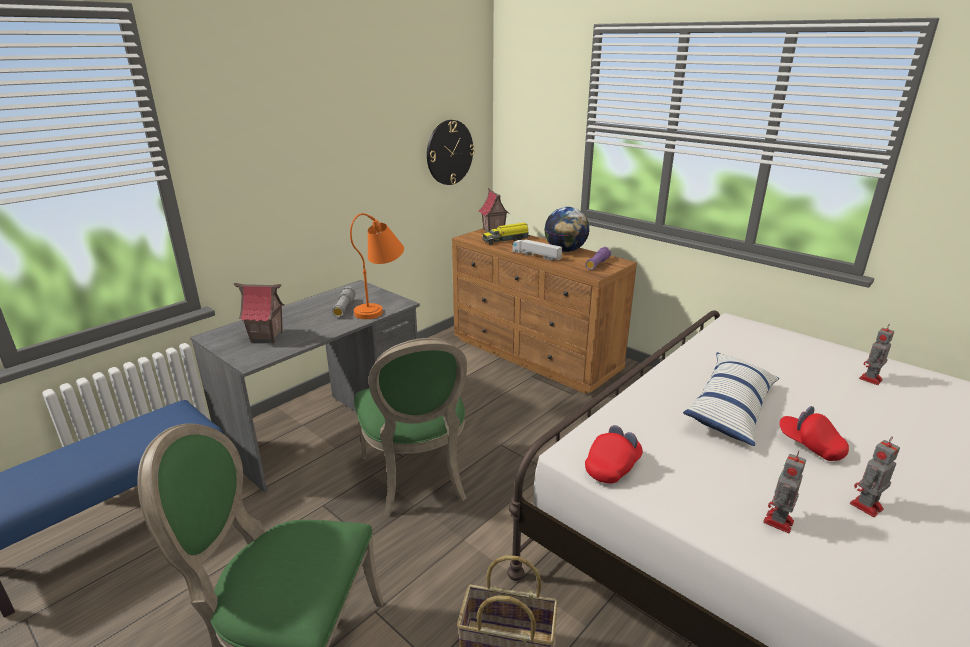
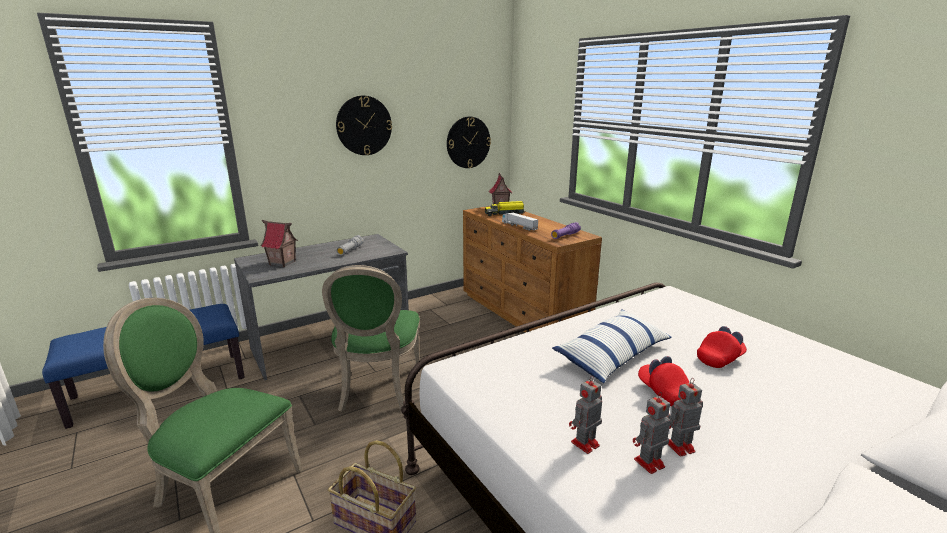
camera: 15 degrees right, 5 degrees down
orange table lamp [350,213,404,319] -> none
globe [545,207,590,252] -> none
red cap [585,425,643,484] -> red cap moved to [697,326,747,368]
toy robot [859,324,894,385] -> toy robot moved to [633,392,671,474]
none -> wall clock [336,96,392,155]

